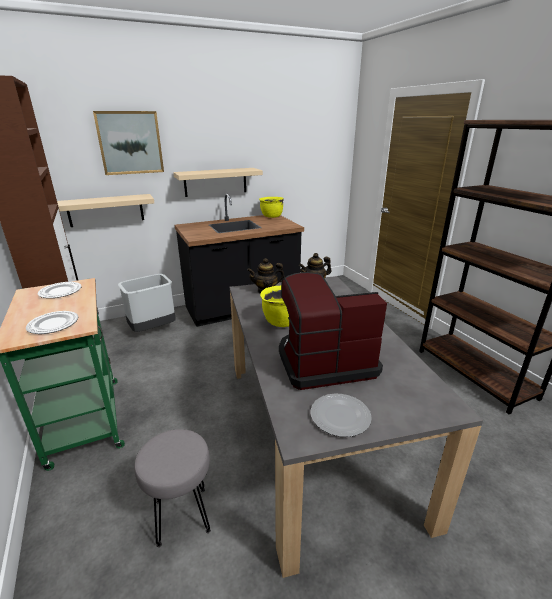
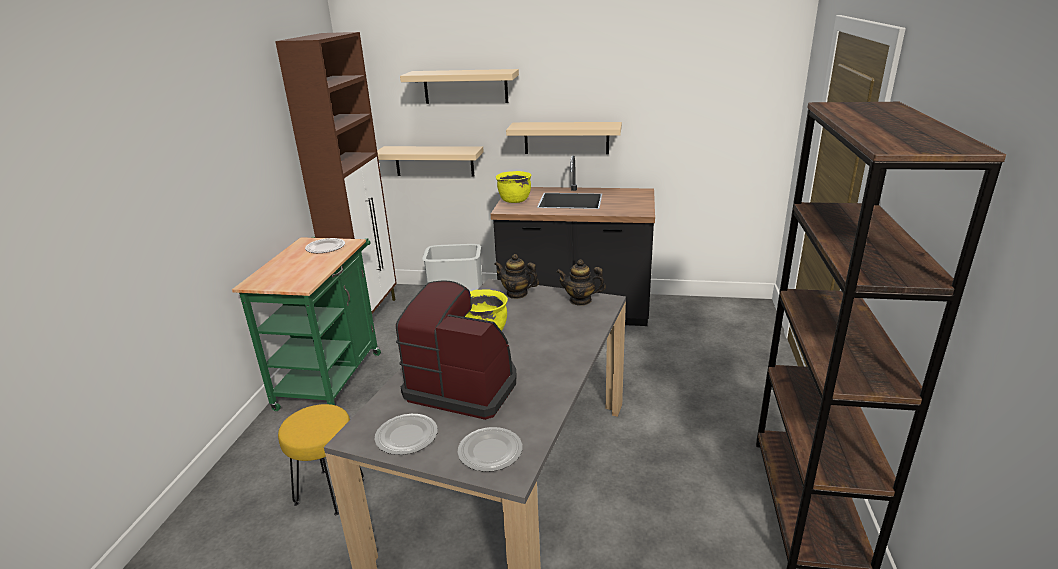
camera: 35 degrees right, 0 degrees up
plate [26,311,78,334] -> plate moved to [457,427,523,472]
picture [93,111,164,175] -> beige shelf [400,69,519,104]
grey stool [134,429,211,547] -> yellow stool [278,404,364,515]
yellow cooking pot [259,197,284,218] -> yellow cooking pot moved to [496,171,531,203]

